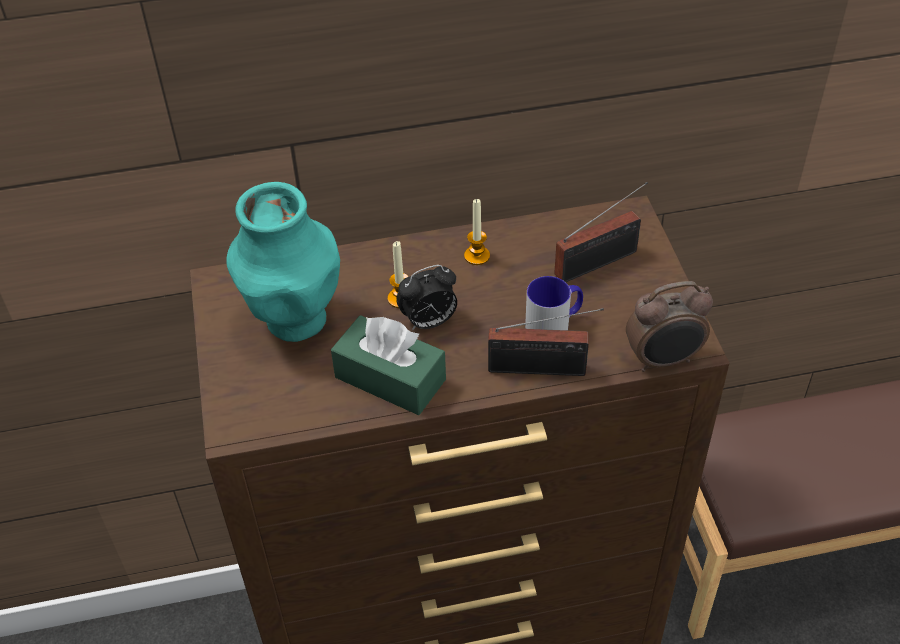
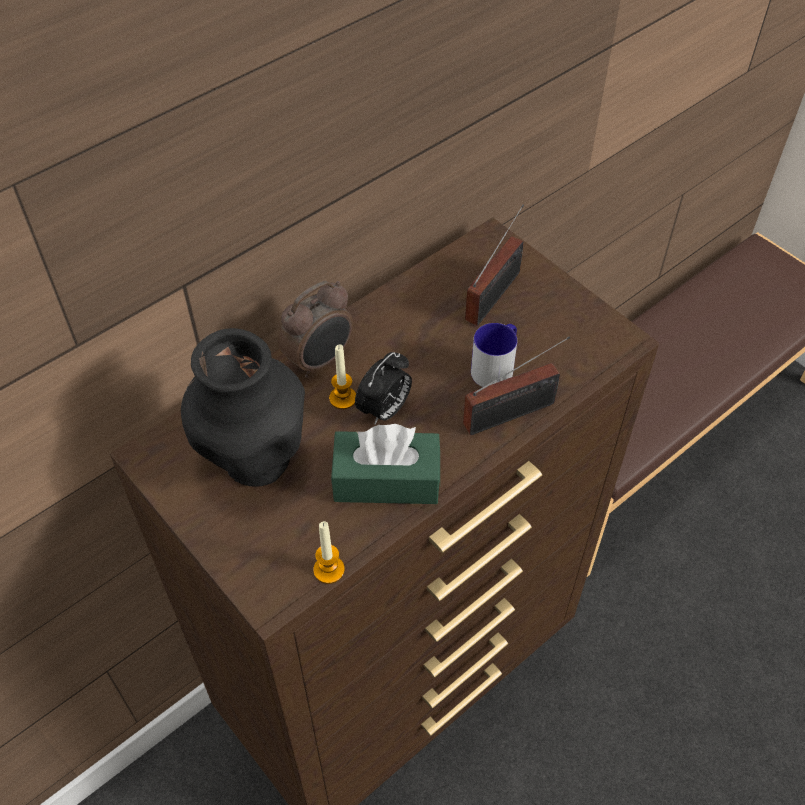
camera: 30 degrees left, 5 degrees up
turquoise vase [226,182,340,342] -> black vase [181,328,305,487]
candle [464,199,490,265] -> candle moved to [314,521,345,584]
alarm clock [626,281,713,372] -> alarm clock moved to [278,281,353,378]

